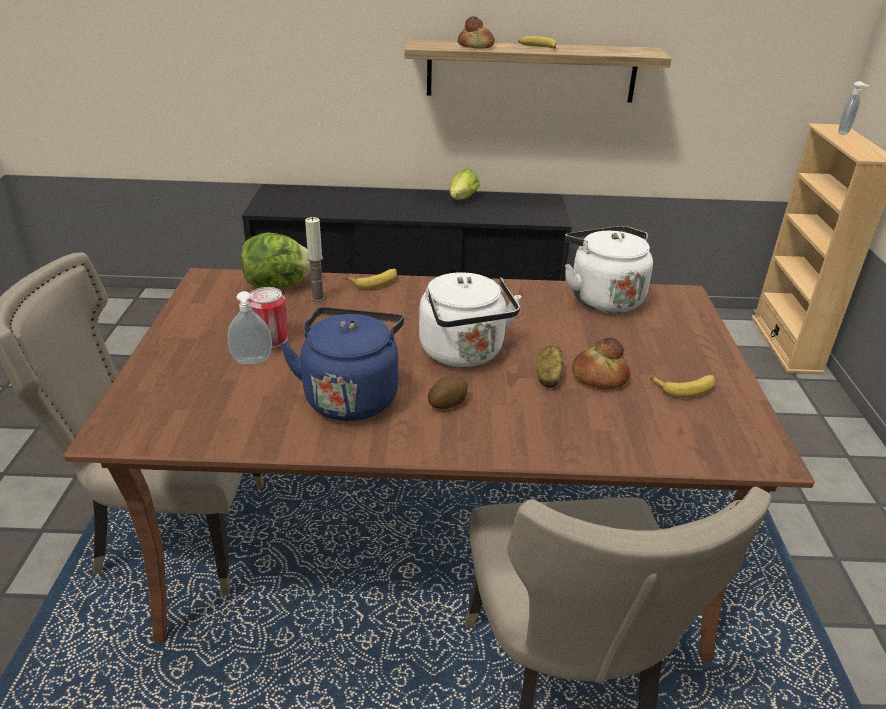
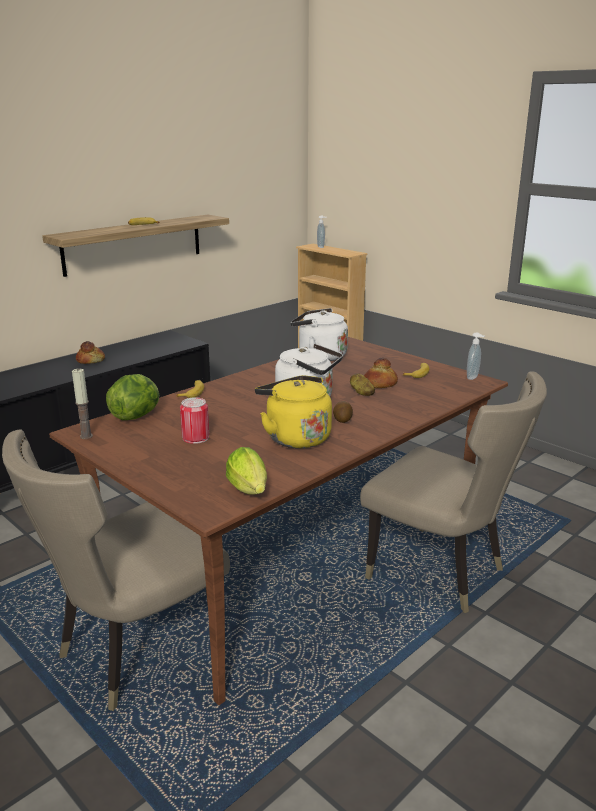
camera: 45 degrees left, 10 degrees down
soap dispenser [228,291,272,364] -> soap dispenser moved to [467,332,485,380]
blue kettle [280,307,404,421] -> yellow kettle [255,375,332,448]
candle [305,217,325,302] -> candle moved to [72,369,93,439]
lettuce [450,169,480,200] -> lettuce moved to [226,447,267,495]
bread [458,16,495,49] -> bread moved to [76,341,105,364]

